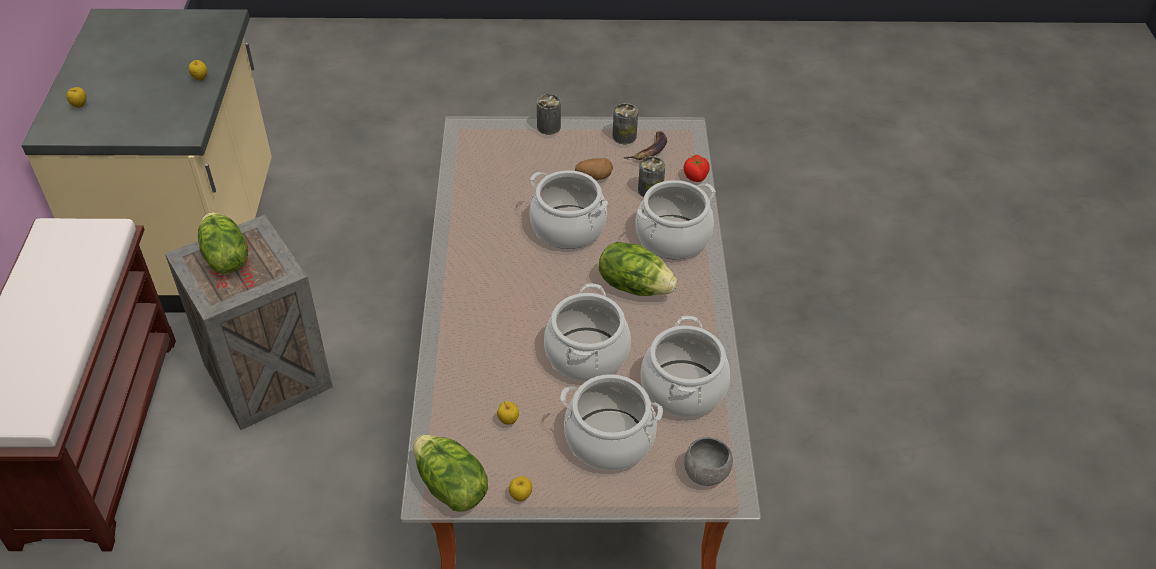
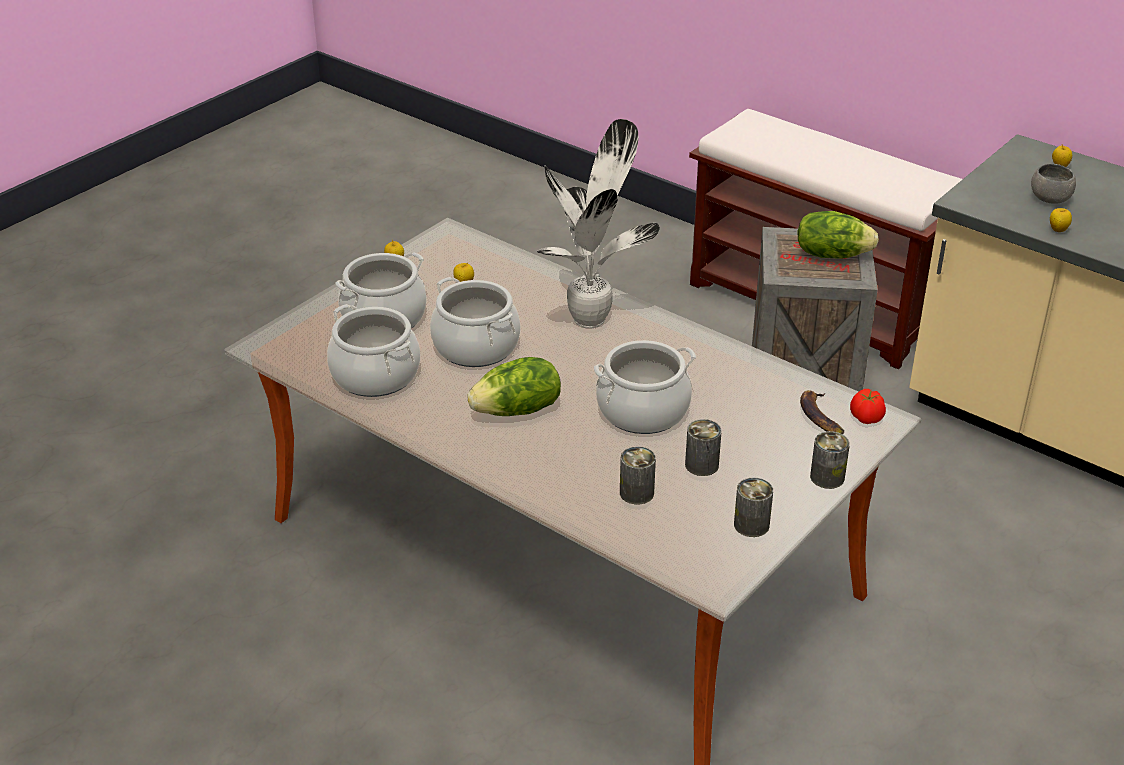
camera: 130 degrees right, 10 degrees down
lettuce [413,435,488,511] -> none
potato [575,158,613,180] -> can [685,419,722,476]
banana [624,131,667,160] -> banana moved to [800,390,844,434]
cooking pot [635,180,716,259] -> none
tomato [683,155,710,182] -> tomato moved to [850,389,886,424]
grey bowl [684,437,733,486] -> grey bowl moved to [1031,163,1076,204]
none -> potted plant [537,119,660,328]

